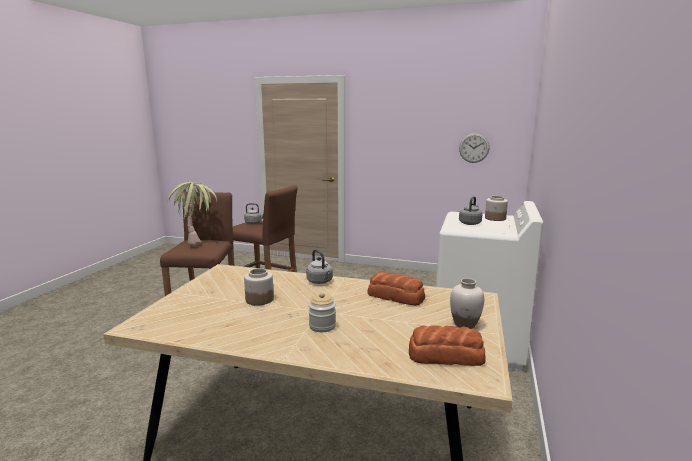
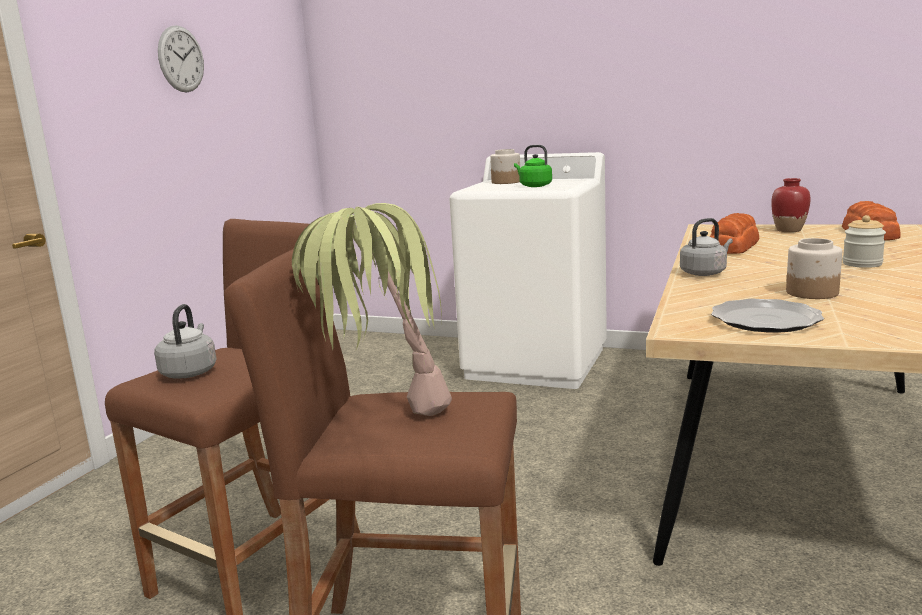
camera: 85 degrees left, 0 degrees up
white vase [450,278,484,329] -> red vase [771,178,811,232]
wall clock [459,133,490,163] -> wall clock moved to [158,25,204,92]
grey kettle [459,196,482,225] -> green kettle [514,145,552,187]
none -> plate [711,298,824,332]

